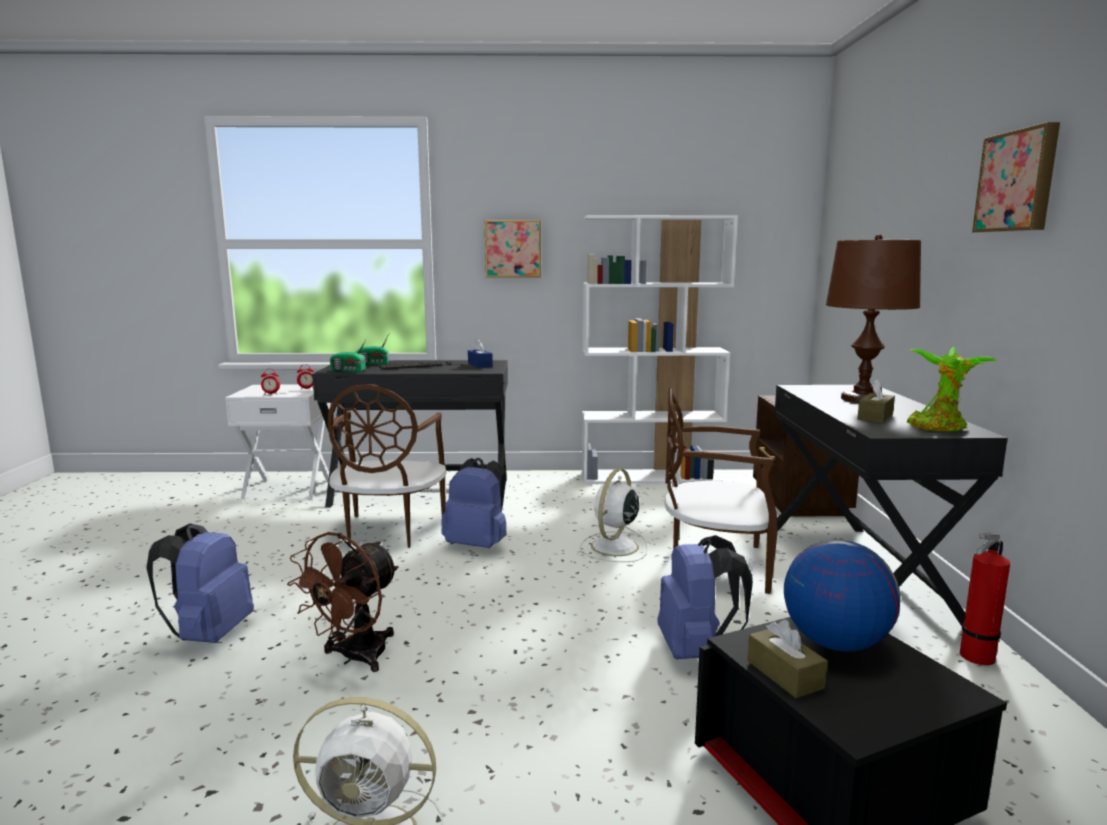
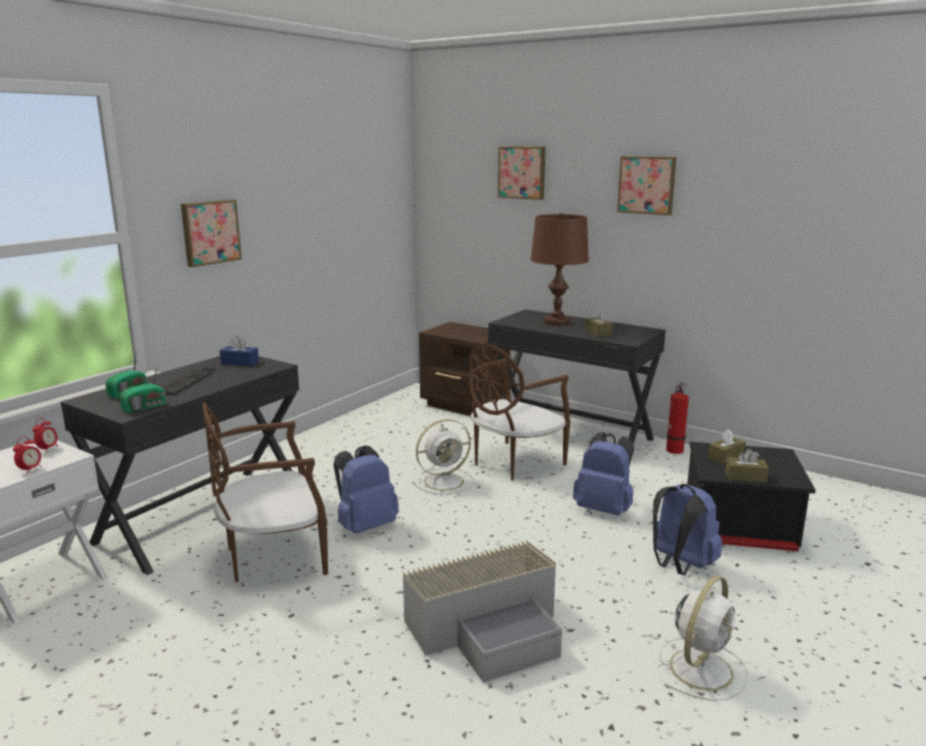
camera: 55 degrees left, 5 degrees up
blue backpack [146,523,254,643] -> blue backpack moved to [653,484,722,575]
brown fan [287,532,399,672] -> grey storage box [403,540,562,683]
brown chair [328,384,447,548] -> brown chair turned 120 degrees clockwise [202,403,328,582]
white fan [580,469,648,562] -> white fan turned 90 degrees counterclockwise [412,419,474,494]
white bookcase [582,215,738,484] -> none
globe [784,540,900,652] -> brown tissue box [708,429,746,464]
potted plant [907,347,998,431] -> none
none -> picture [498,146,545,200]

